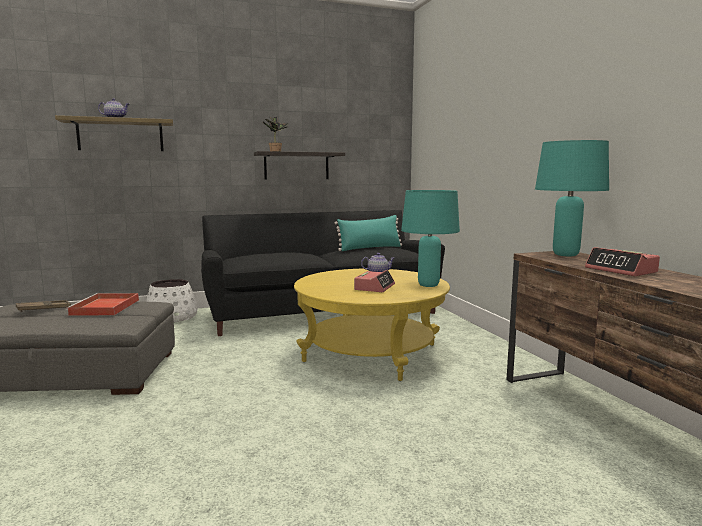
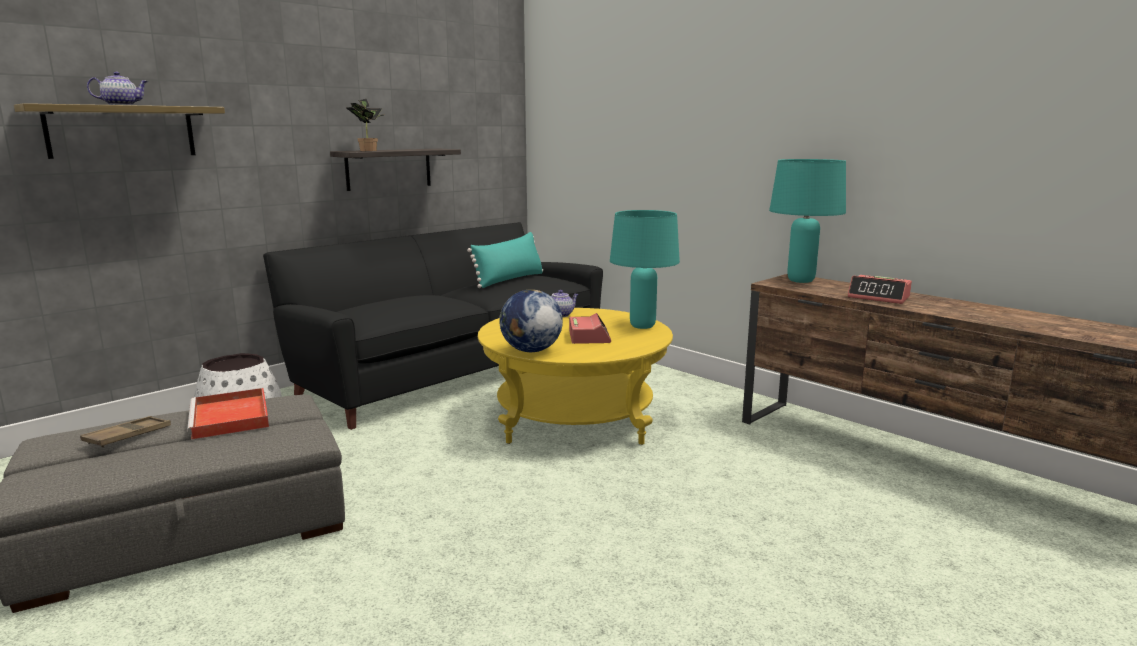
camera: 25 degrees left, 5 degrees up
none -> globe [499,289,563,352]

